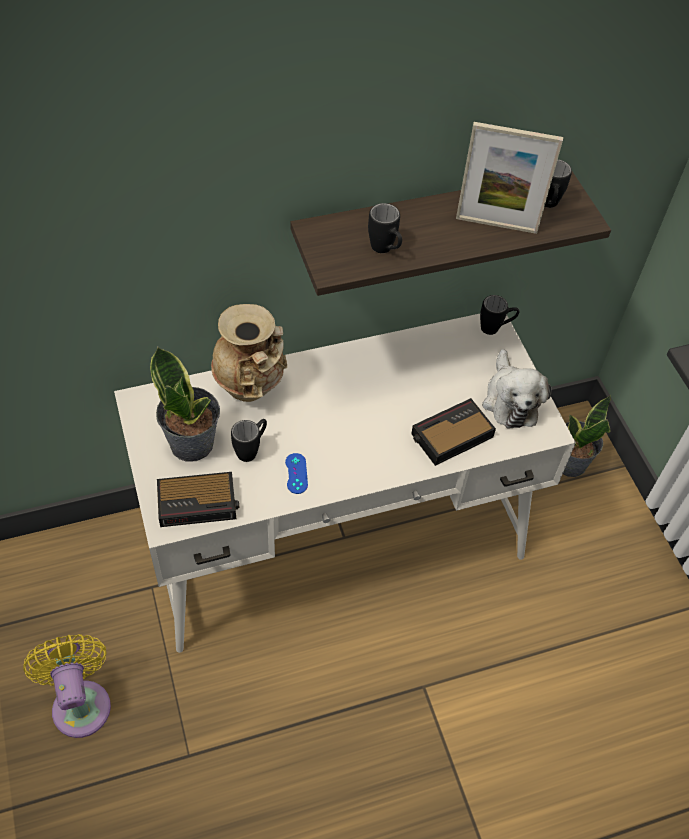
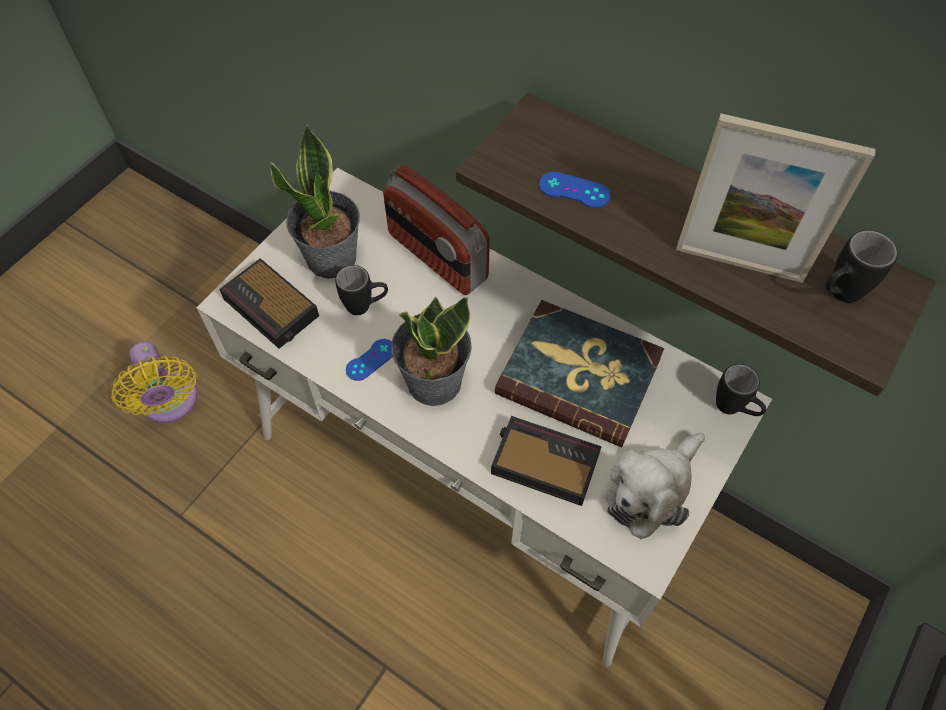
camera: 55 degrees right, 5 degrees up
yellow fan [23,634,111,738] -> yellow fan turned 120 degrees clockwise [111,342,197,423]
beige vase [211,304,287,402] -> radio [383,165,490,295]
black mug [368,203,402,253] -> blue game controller [539,172,610,208]
picture frame [456,122,563,234] -> picture frame turned 45 degrees counterclockwise [676,113,876,283]
potted plant [563,395,611,477] -> potted plant moved to [391,297,472,406]
none -> book [495,300,664,448]

